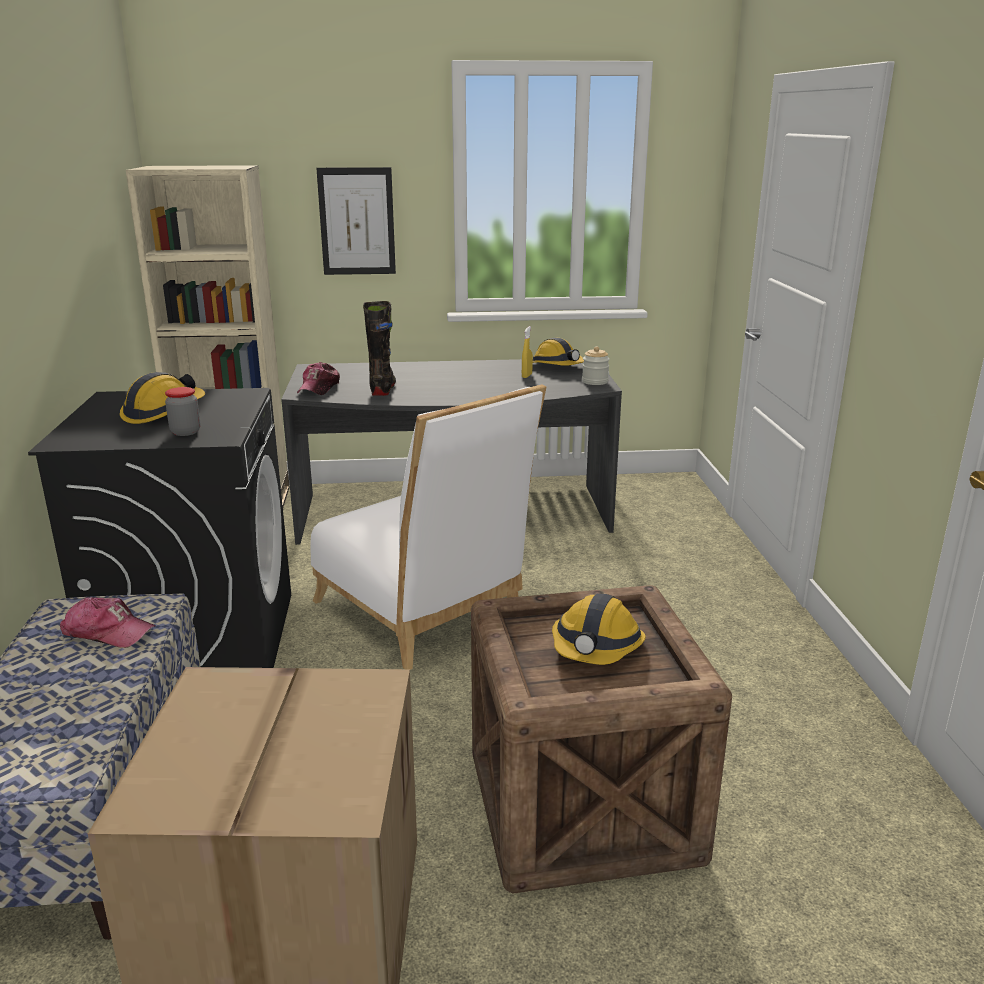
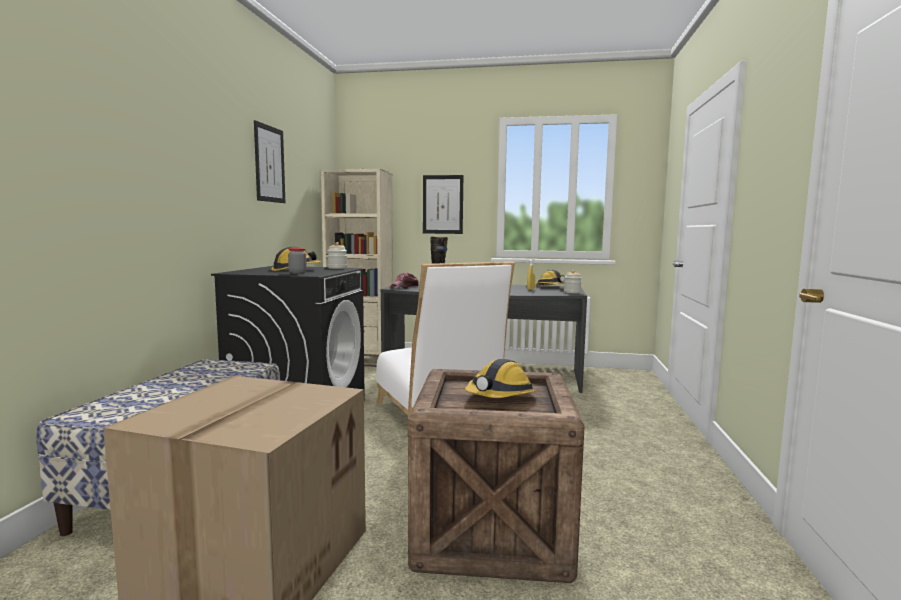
camera: 15 degrees right, 15 degrees down
cap [60,597,156,648] -> none
none -> picture [254,120,285,203]
none -> jar [328,242,347,269]

